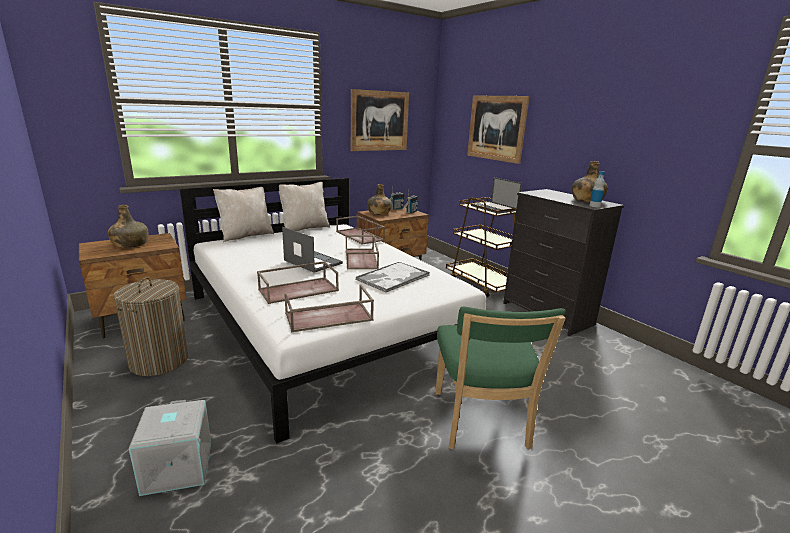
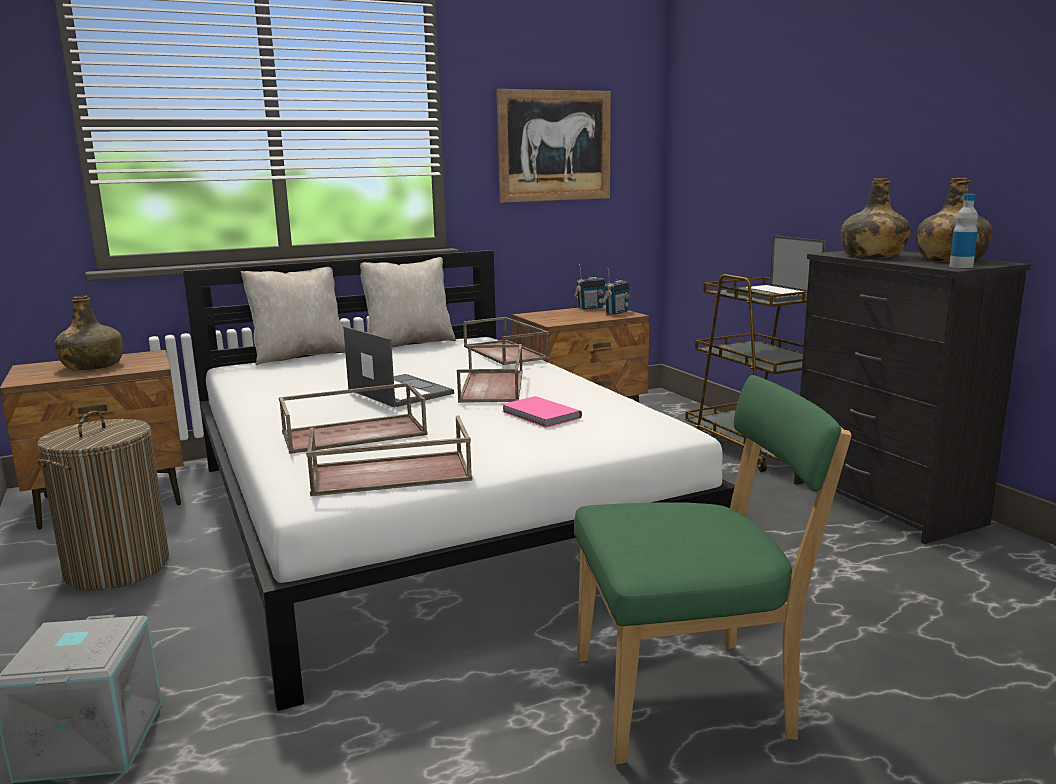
camera: 10 degrees right, 5 degrees down
tray [356,262,430,293] -> pink book [502,396,582,428]
green bottle [367,184,392,215] -> green bottle moved to [841,178,911,258]
green chair [436,306,566,450] -> green chair turned 105 degrees counterclockwise [574,375,852,764]
picture [467,96,530,164] -> none

